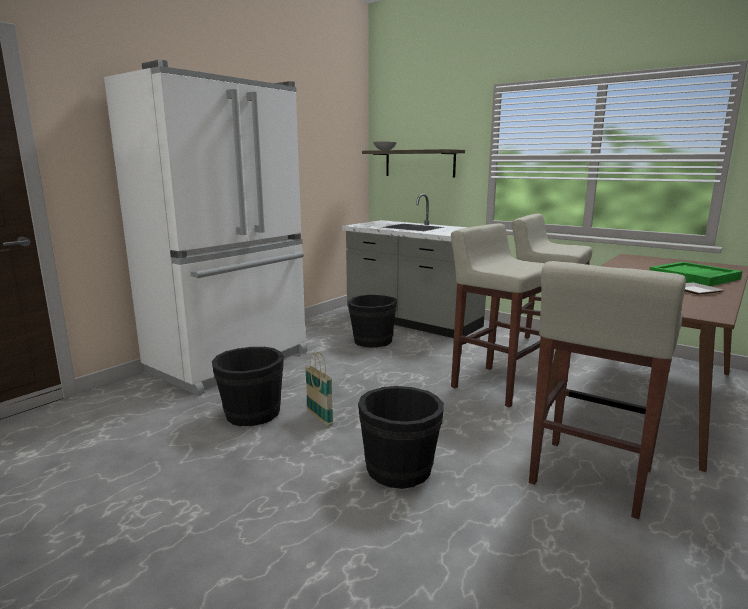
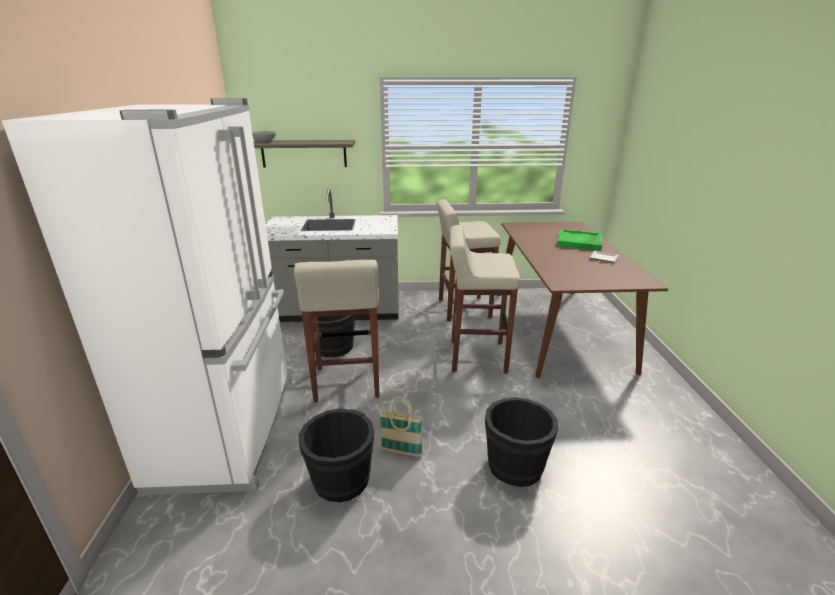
camera: 40 degrees left, 10 degrees up
beige stool [529,261,686,519] -> beige stool moved to [294,260,379,402]

